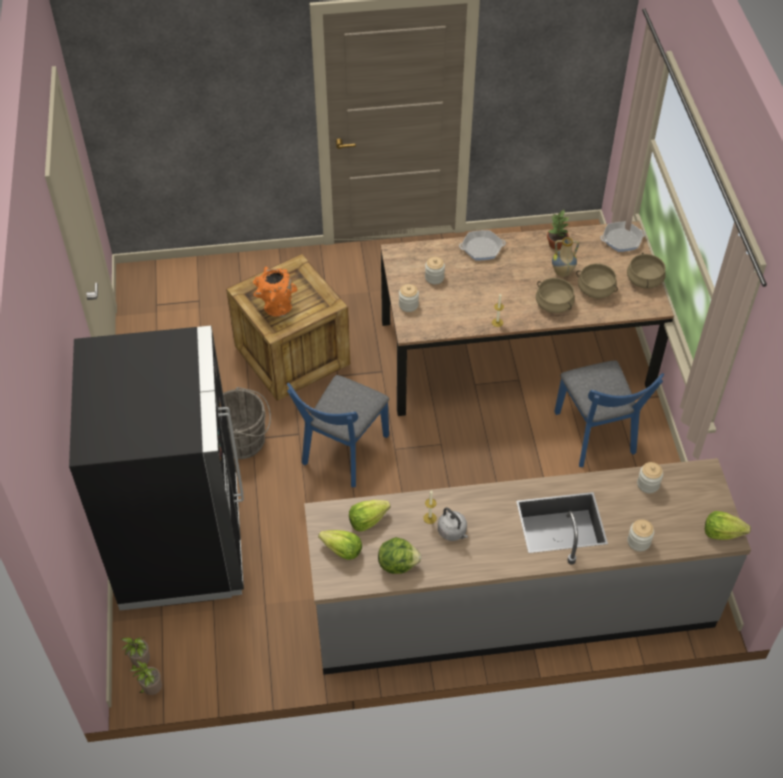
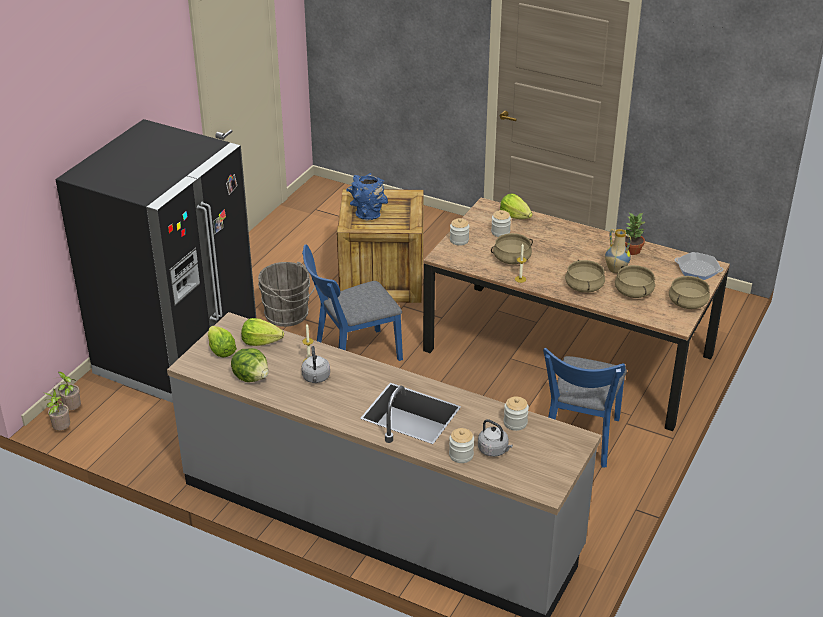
camera: 35 degrees right, 15 degrees down
orange vase [253,267,297,317] -> blue vase [346,173,388,221]
frying pan [459,230,506,260] -> none
lettuce [705,511,751,540] -> lettuce moved to [500,193,533,219]
none -> grey kettle [478,419,513,457]
none -> beige cooking pot [491,233,533,264]

